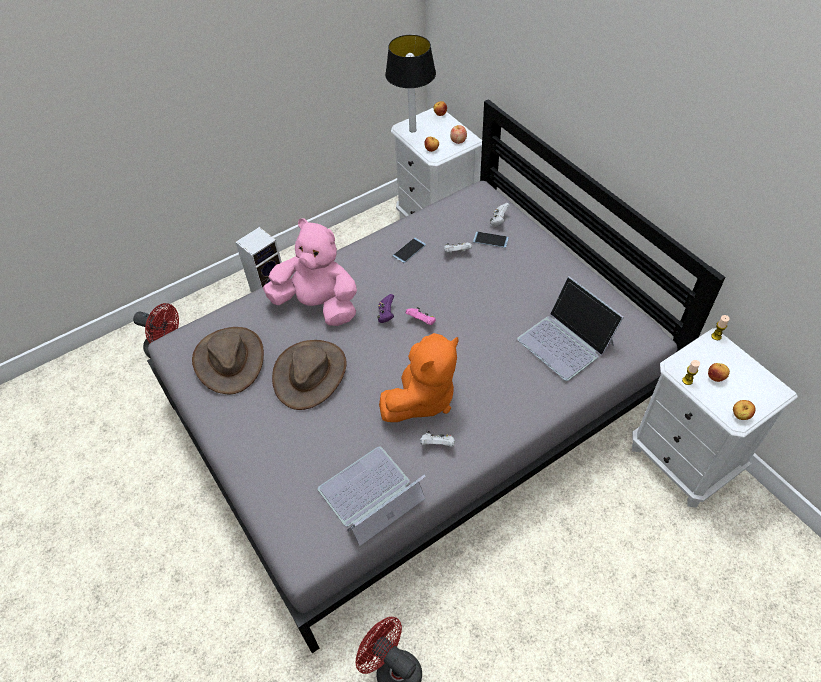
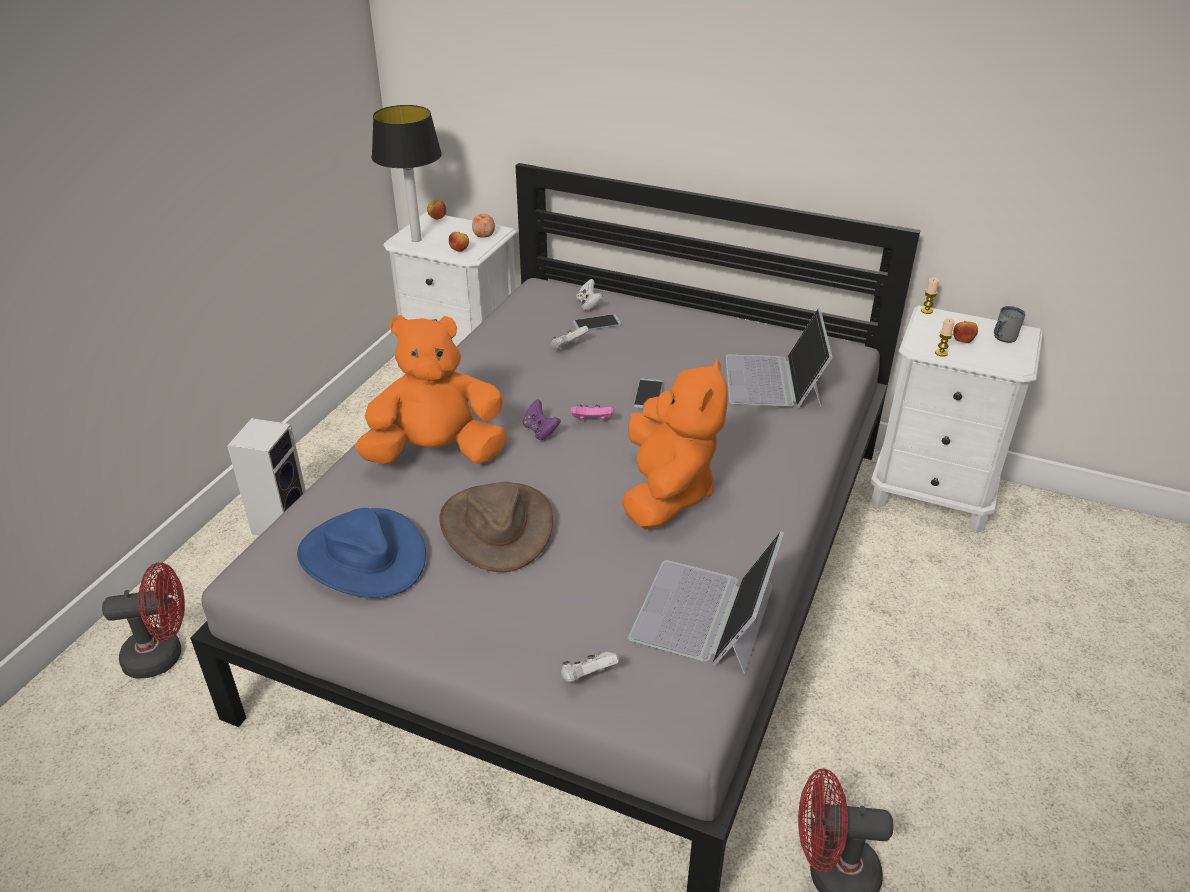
camera: 35 degrees left, 15 degrees down
brown hat [192,327,264,394] -> blue hat [297,508,426,598]
pink plush toy [263,219,357,326] -> orange plush toy [355,315,507,465]
phone [393,238,426,263] -> phone moved to [634,379,663,408]
white game controller [420,431,455,447] -> white game controller moved to [561,652,619,683]
laptop [517,276,624,381] -> laptop turned 75 degrees clockwise [726,308,833,408]
apple [733,400,756,420] -> none
none -> grey mug [994,306,1025,343]

